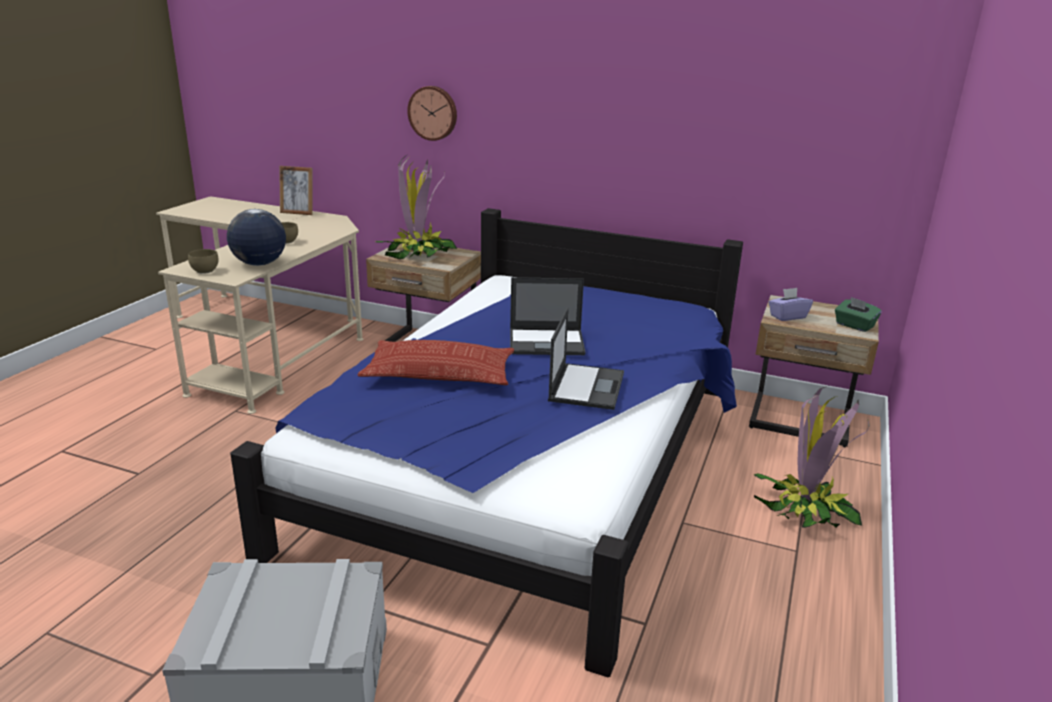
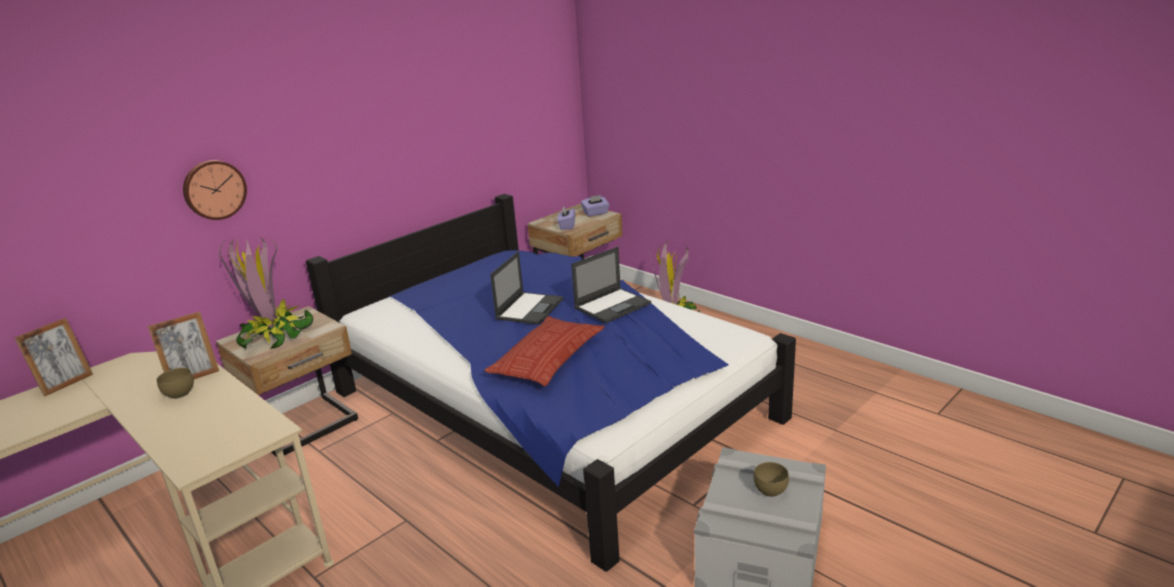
camera: 65 degrees left, 0 degrees up
brown bowl [188,249,219,274] -> brown bowl moved to [754,462,789,497]
globe [227,209,286,266] -> none
laptop [548,308,624,410] -> laptop turned 105 degrees clockwise [571,247,651,323]
green tissue box [835,297,882,332] -> purple tissue box [581,195,610,217]
none -> picture frame [148,311,219,379]

